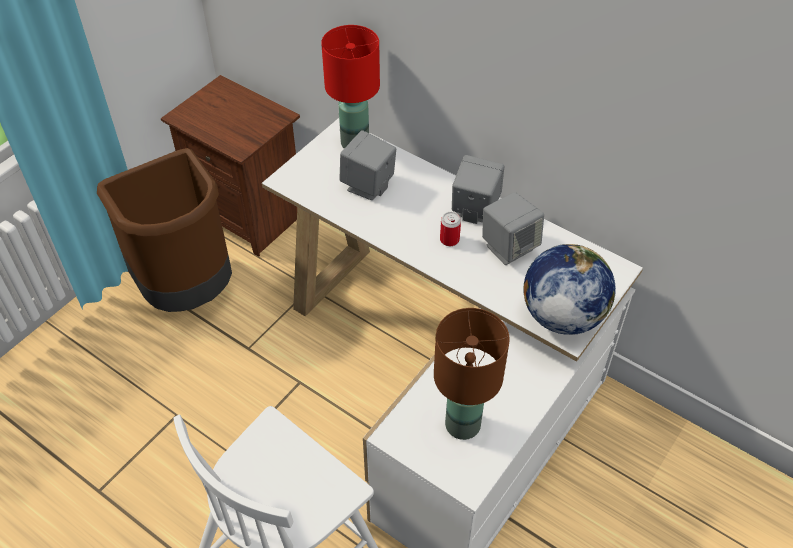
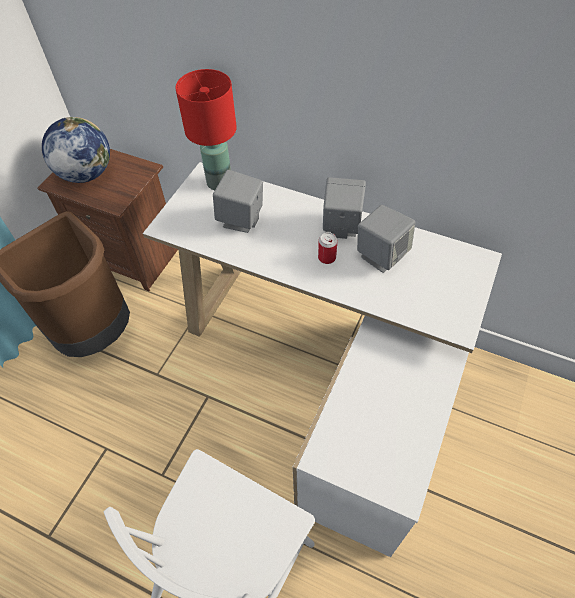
camera: 10 degrees left, 5 degrees up
brown table lamp [434,308,510,440] -> none
globe [524,244,616,335] -> globe moved to [42,117,110,183]

